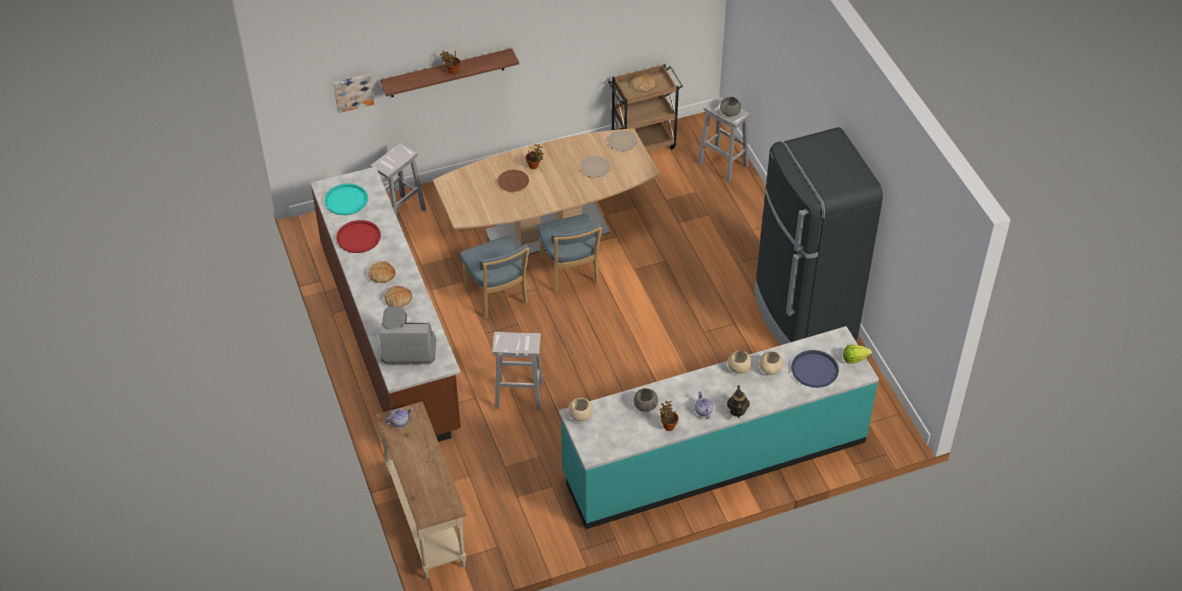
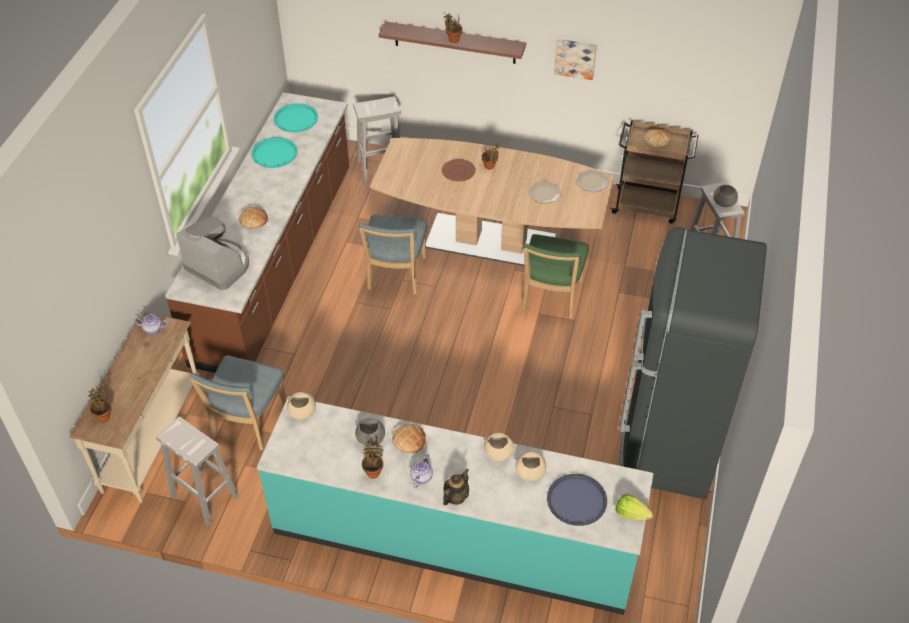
camera: 35 degrees right, 0 degrees up
picture [333,74,374,113] -> picture moved to [554,39,597,80]
red tray [336,220,381,253] -> turquoise tray [251,137,298,168]
bread [368,261,395,283] -> bread moved to [392,424,426,453]
white stool [492,332,543,411] -> white stool moved to [156,417,239,525]
blue chair [537,214,602,292] -> blue chair moved to [190,355,287,450]
none -> potted plant [88,388,111,422]
none -> green chair [522,234,589,318]

